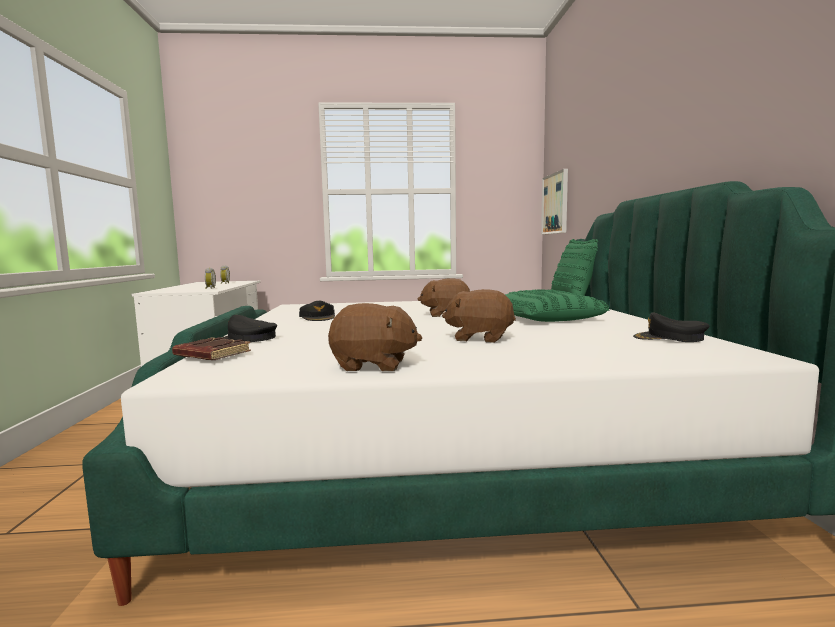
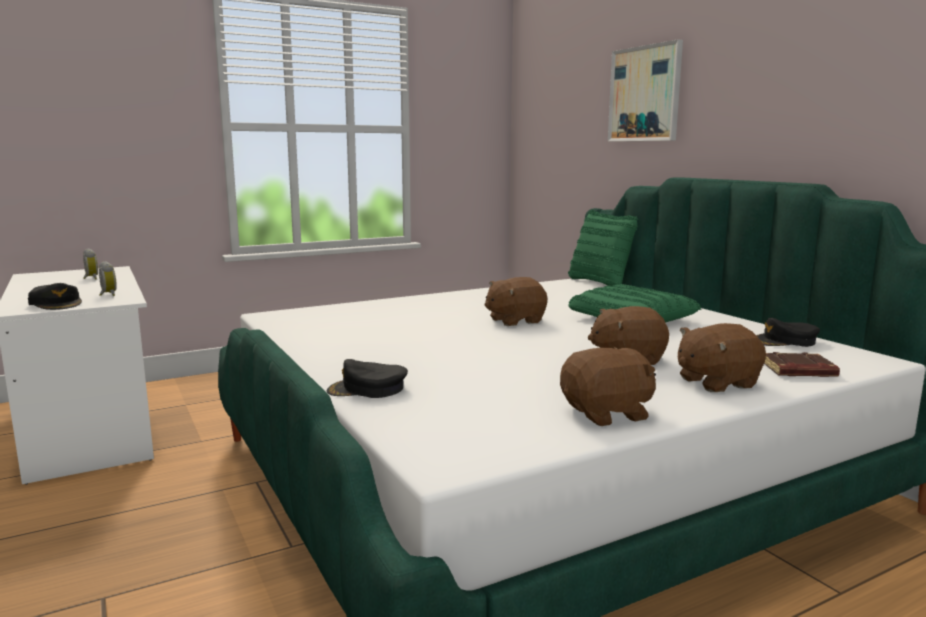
camera: 25 degrees left, 5 degrees up
brown book [172,337,251,360] -> brown book moved to [764,352,840,377]
black cap [299,301,335,321] -> black cap moved to [28,283,82,310]
picture [541,169,568,235] -> picture moved to [608,39,683,142]
none -> brown plush toy [678,323,766,392]

